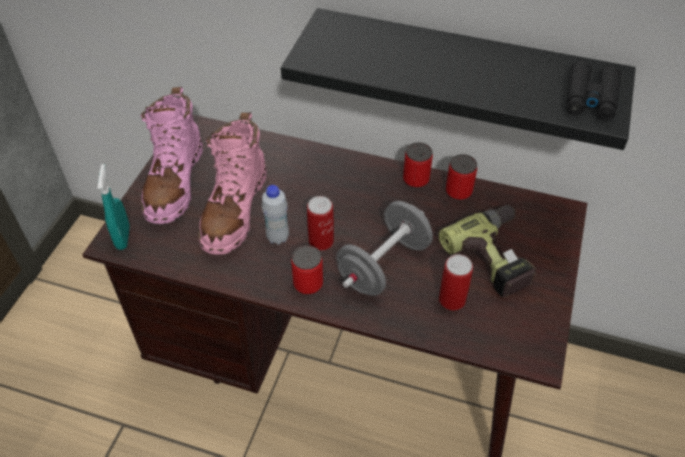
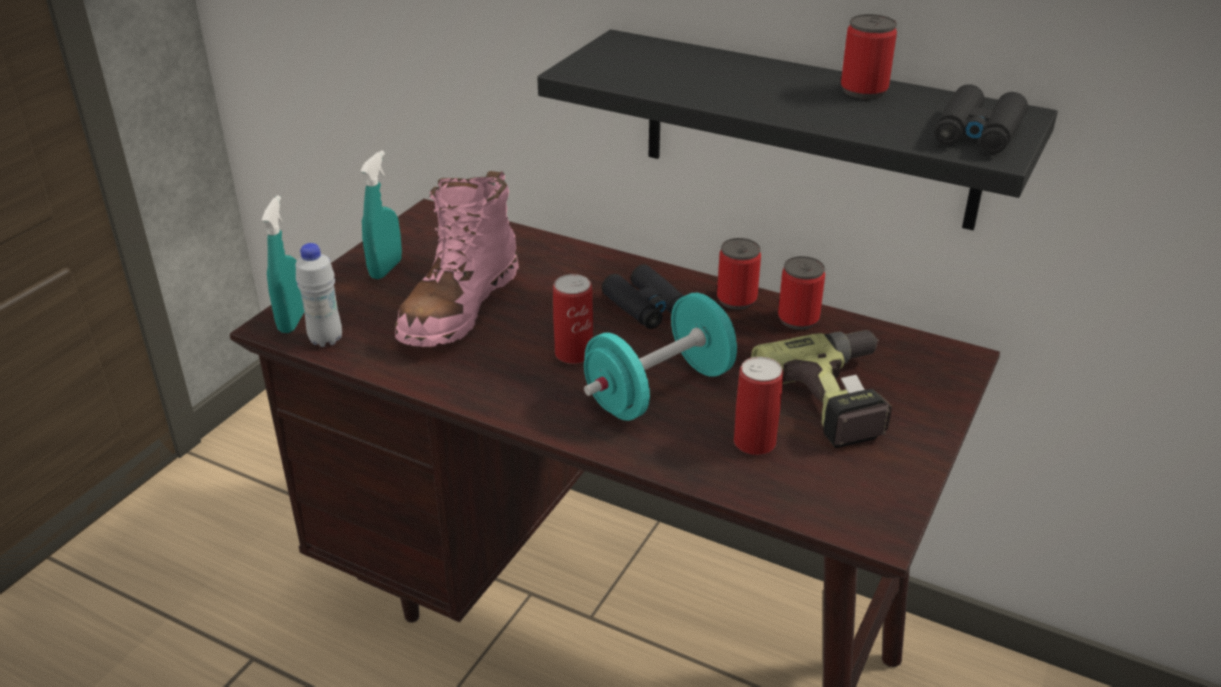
camera: 10 degrees right, 15 degrees down
pink boot [141,86,203,224] -> turquoise spray bottle [360,150,402,279]
white bottle [262,185,289,245] -> white bottle moved to [296,243,342,347]
can [291,245,323,295] -> can moved to [841,14,897,99]
grey dumbbell [336,201,433,296] -> turquoise dumbbell [584,293,737,421]
none -> black binoculars [602,264,684,329]

